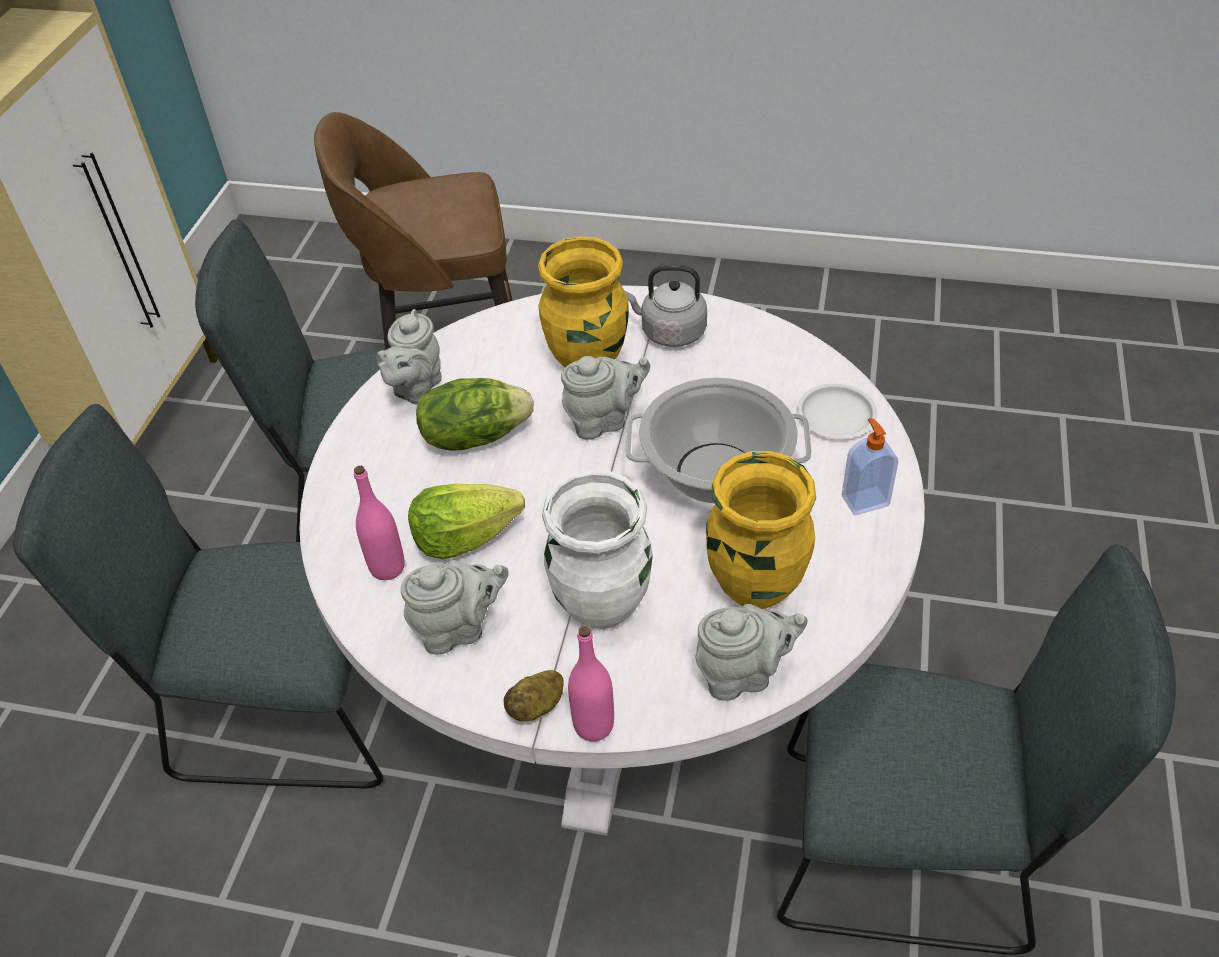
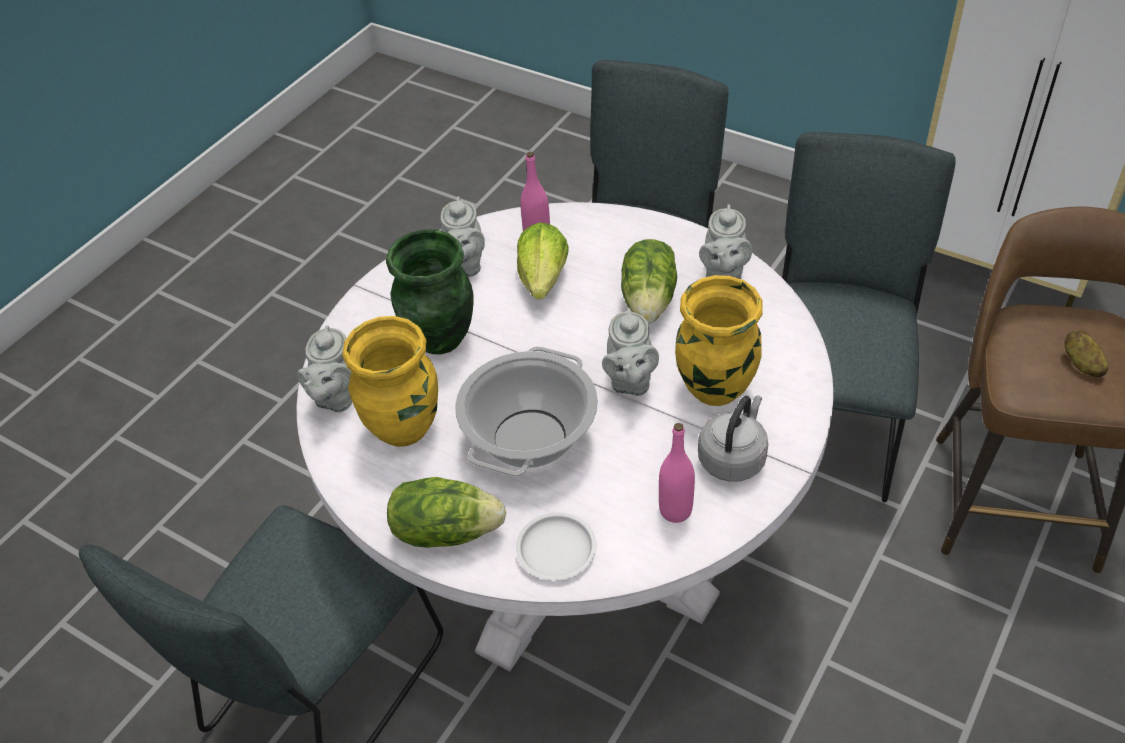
camera: 110 degrees right, 0 degrees up
grey teapot [377,309,442,404] -> grey teapot turned 120 degrees counterclockwise [699,204,752,279]
potato [503,670,564,721] -> potato moved to [1064,330,1108,377]
white vase [542,470,653,629] -> green vase [386,230,474,354]
pink bottle [568,626,614,742] -> pink bottle moved to [659,423,695,523]
soap dispenser [842,418,898,515] -> lettuce [387,477,506,548]

